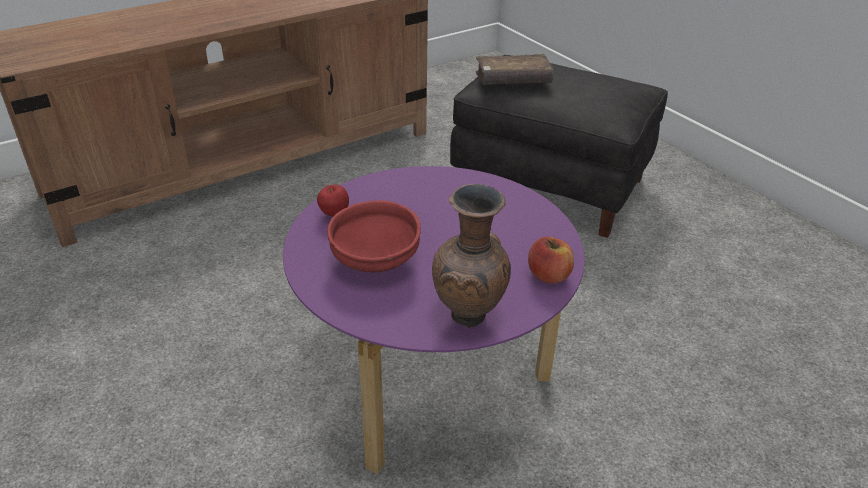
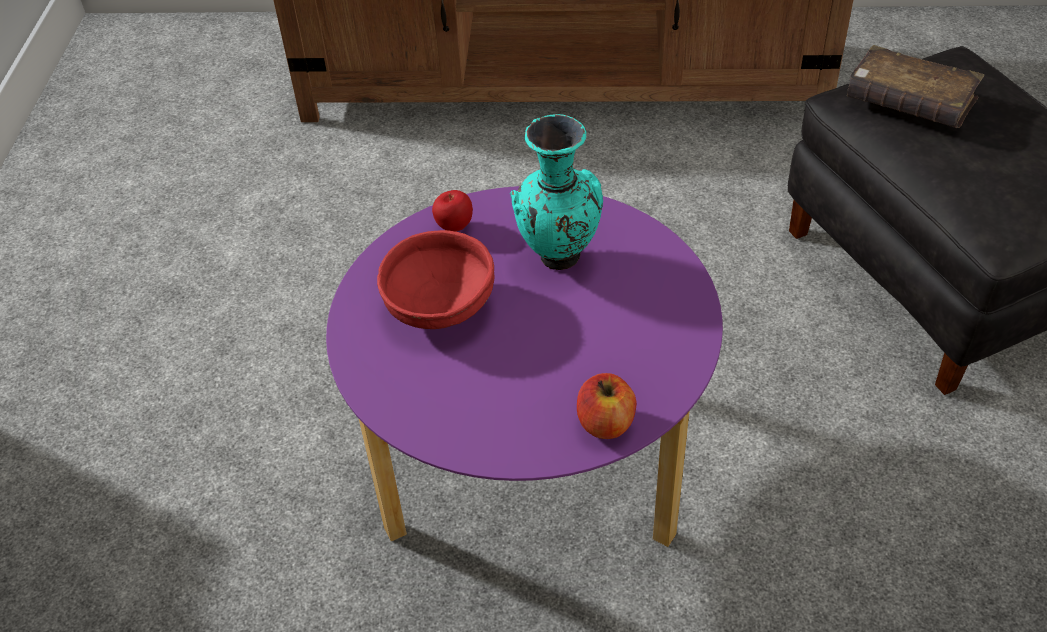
camera: 40 degrees right, 10 degrees up
brown vase [432,184,511,328] -> none
none -> turquoise vase [510,114,603,270]

